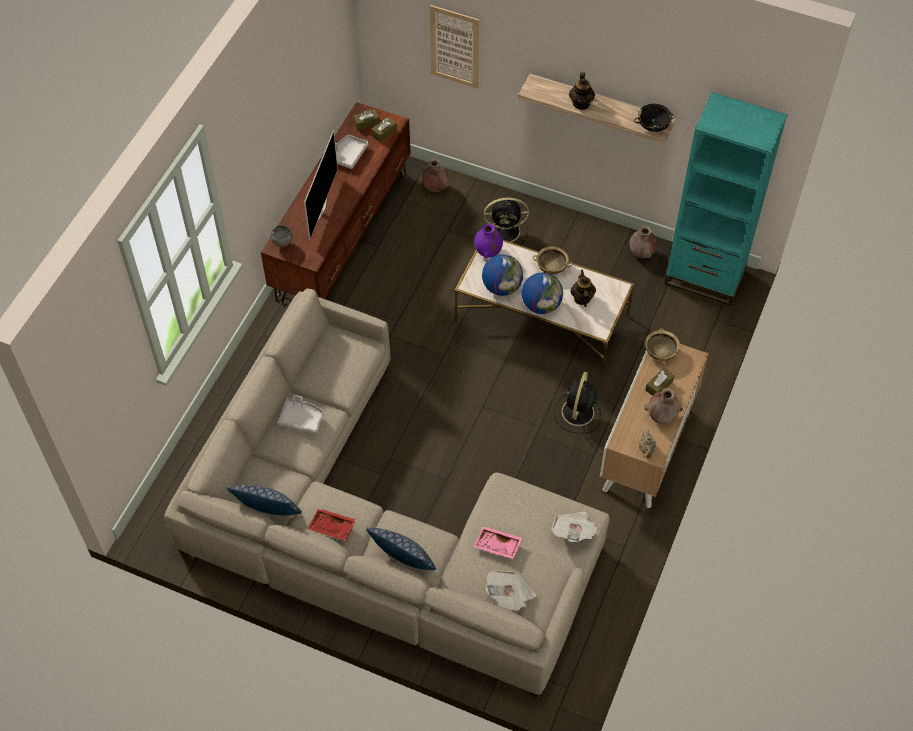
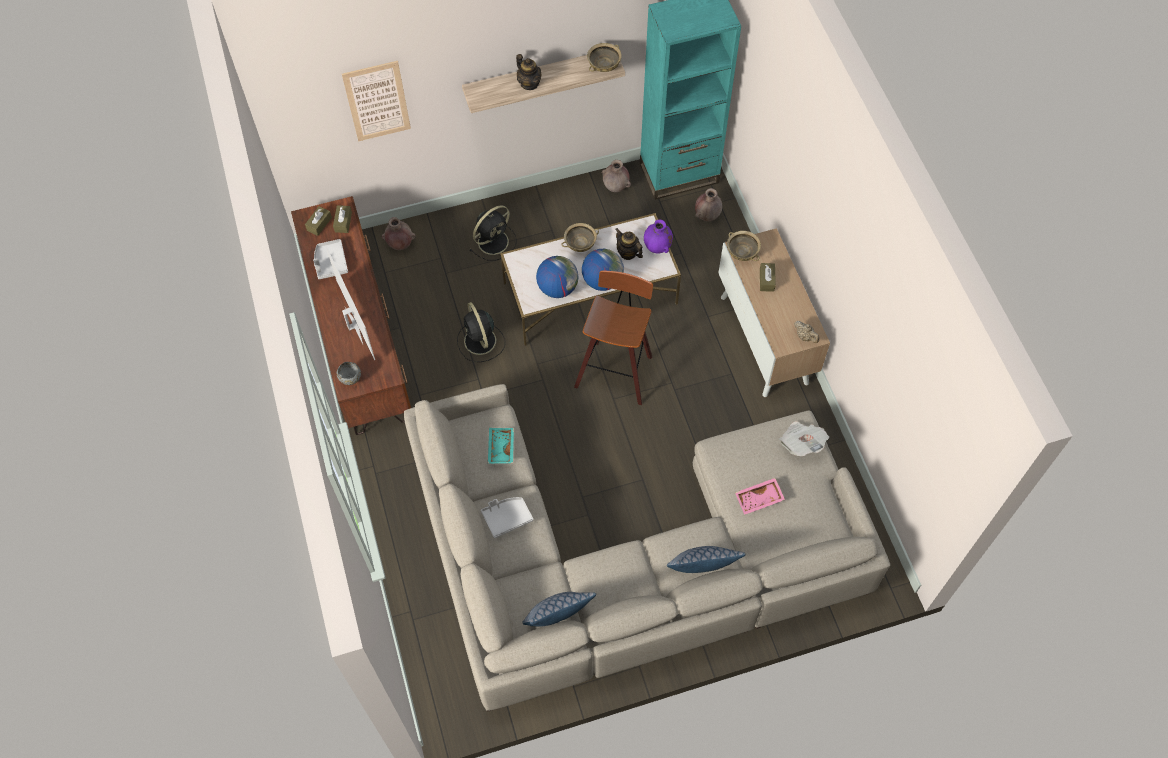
camera: 40 degrees left, 5 degrees up
red tray [307,508,356,541] -> none
purple vase [474,223,503,258] -> purple vase moved to [644,220,673,254]
newspaper [485,570,536,611] -> none
black fan [554,372,601,434] -> black fan moved to [457,302,505,362]
black bowl [634,104,675,132] -> beige bowl [587,43,622,72]
brown vase [644,388,683,424] -> brown vase moved to [695,188,722,221]
none -> turquoise tray [488,428,514,464]
none -> stool [574,270,653,405]

